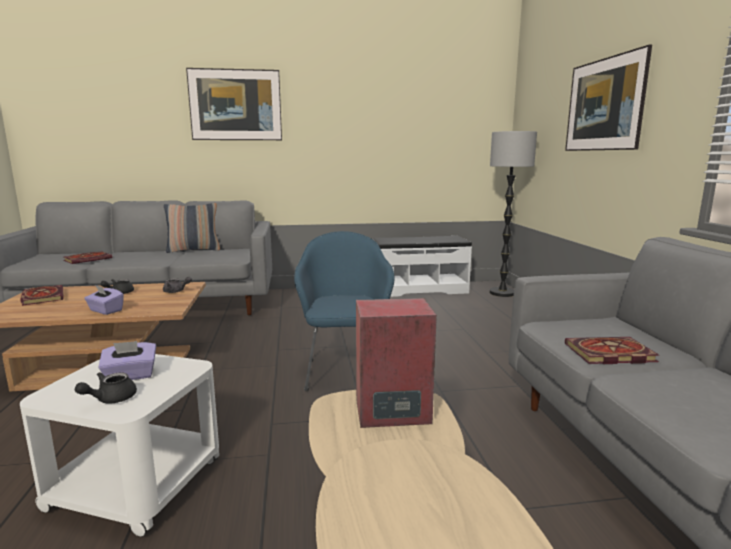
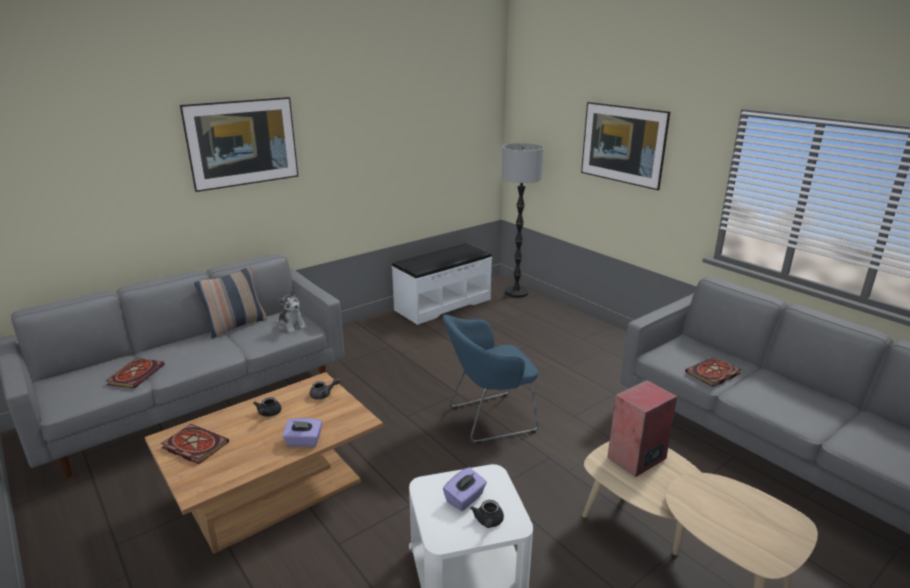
camera: 30 degrees left, 10 degrees up
blue armchair [294,231,394,391] -> blue armchair turned 75 degrees counterclockwise [443,315,539,444]
none -> plush toy [278,290,307,334]

